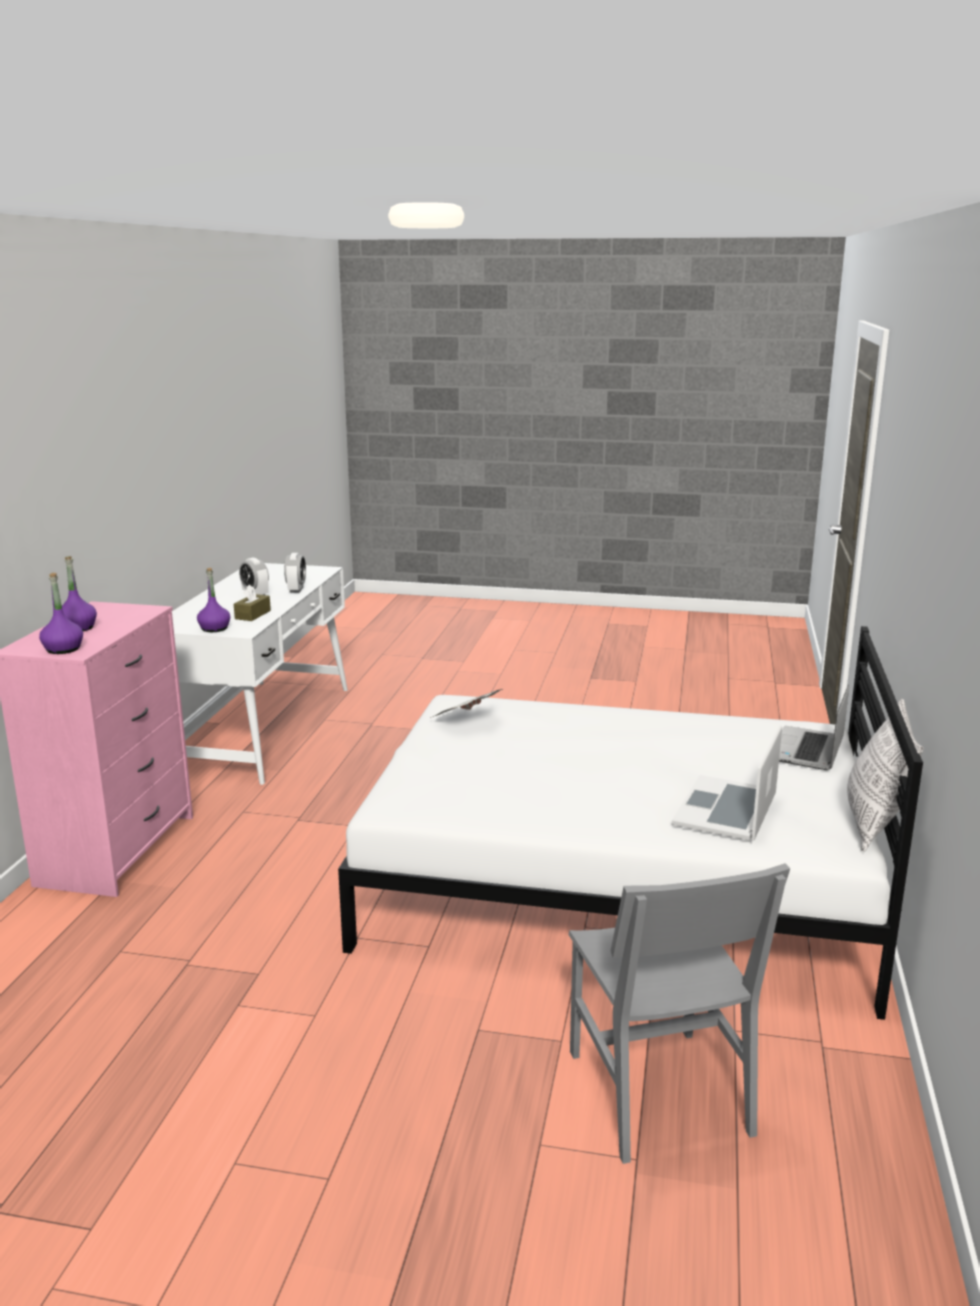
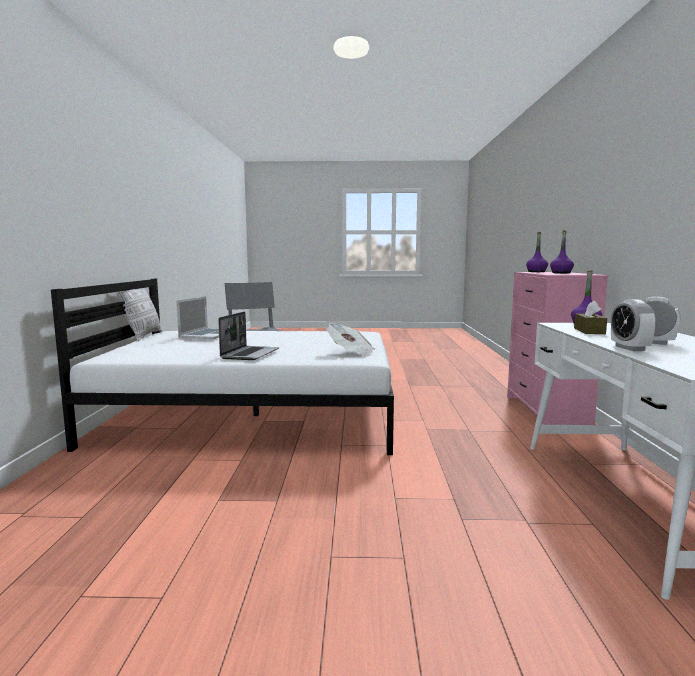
camera: 170 degrees right, 10 degrees down
laptop [779,684,849,770] -> laptop moved to [218,312,279,360]

